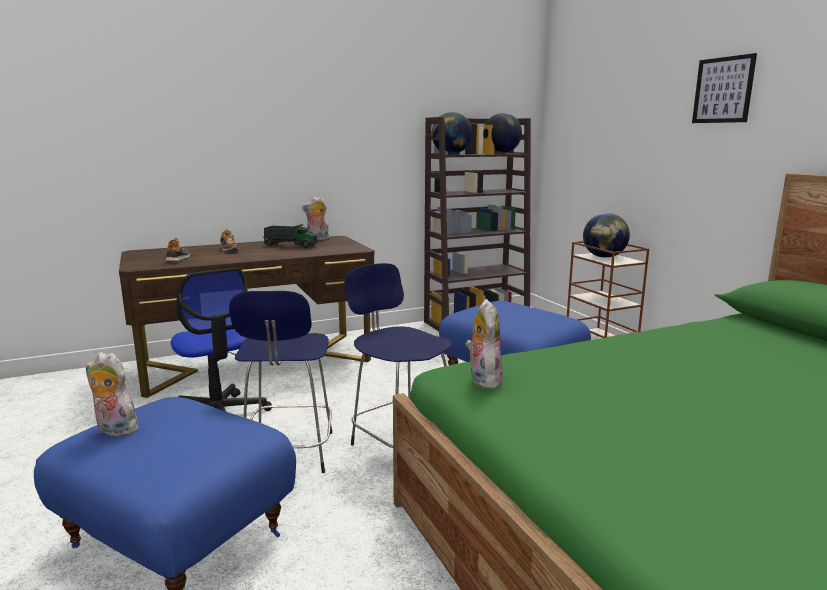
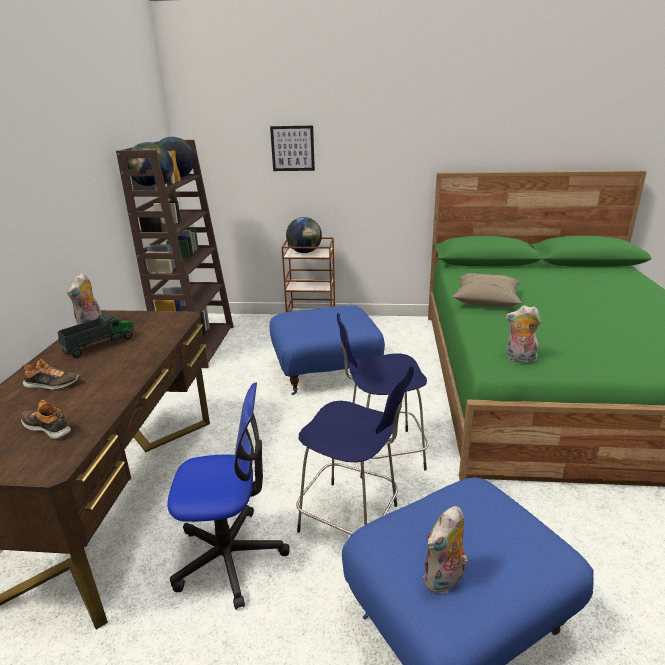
camera: 60 degrees left, 10 degrees up
picture [692,53,757,123] -> picture moved to [270,126,315,171]
none -> beige pillow [452,273,522,307]

